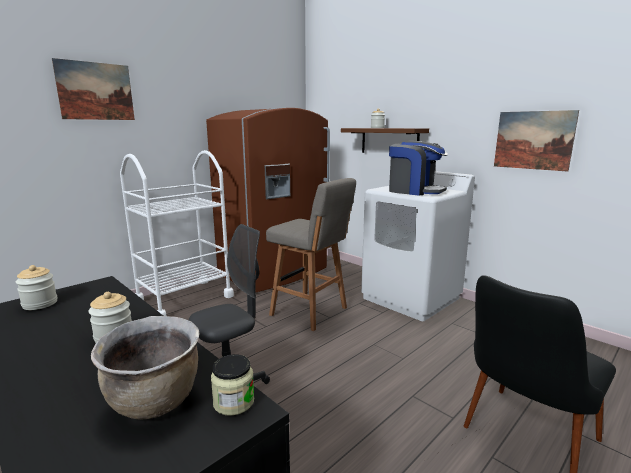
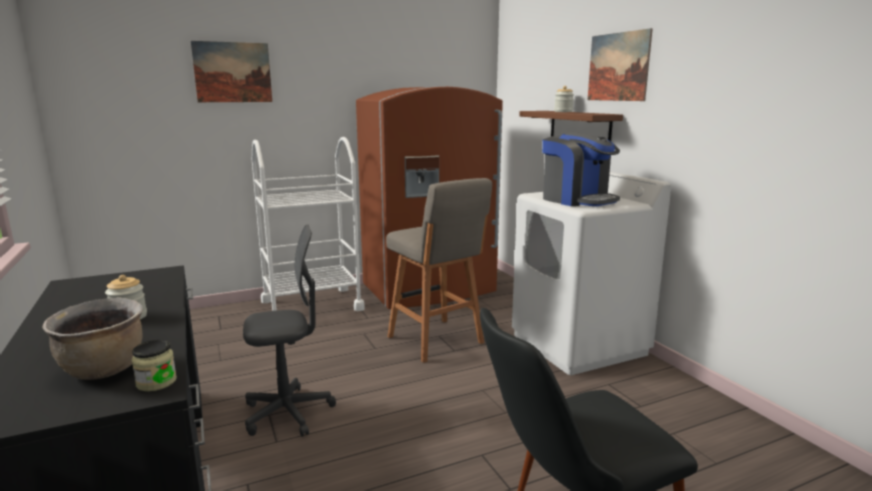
camera: 20 degrees right, 0 degrees up
jar [16,265,58,310] -> none
picture [494,110,579,172] -> picture moved to [588,28,653,101]

